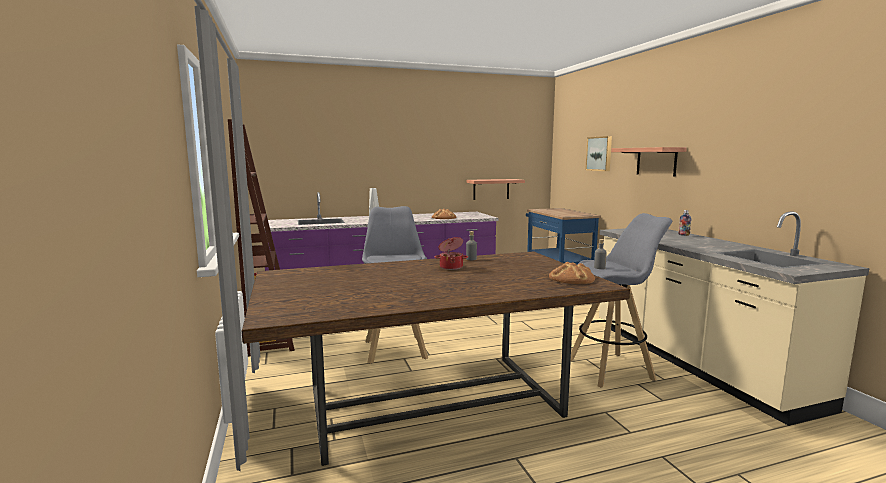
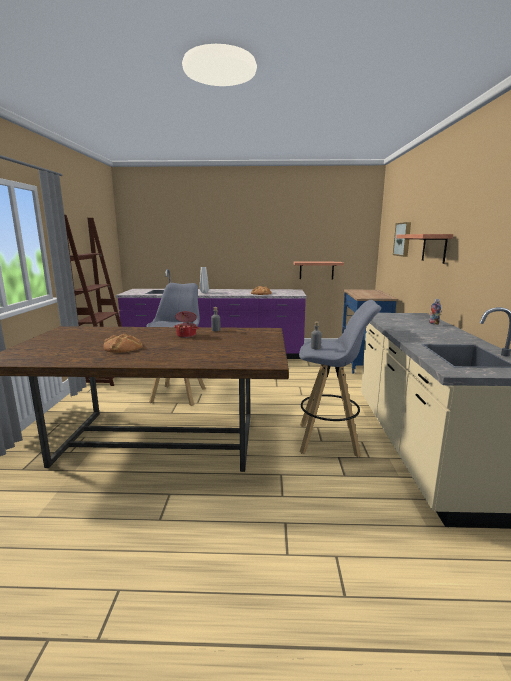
camera: 20 degrees right, 5 degrees up
bread [549,262,595,284] -> bread moved to [103,333,143,353]

